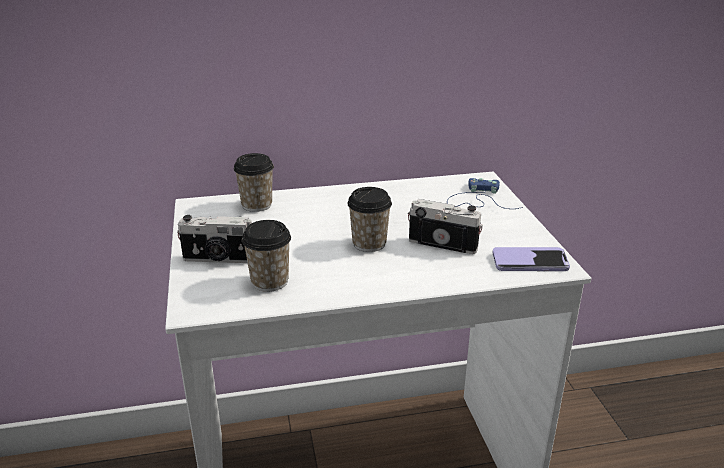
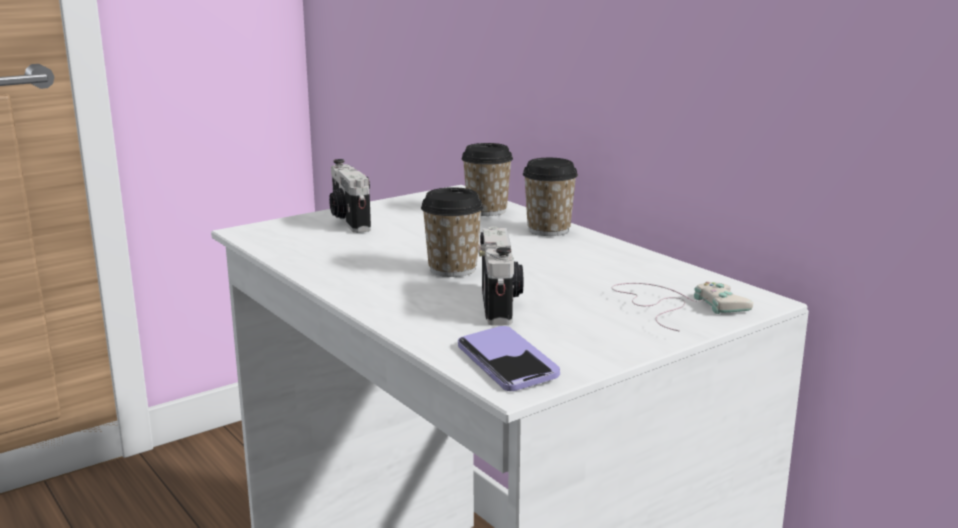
camera: 65 degrees right, 10 degrees down
cup [242,220,291,292] -> cup moved to [523,158,578,236]
blue game controller [447,178,523,209] -> white game controller [611,282,753,332]

